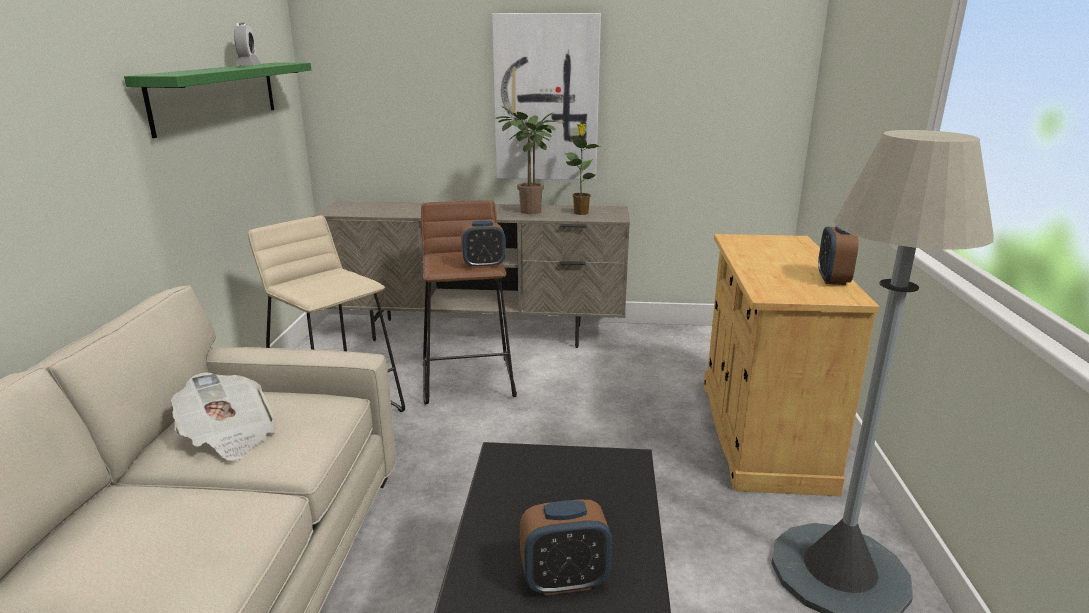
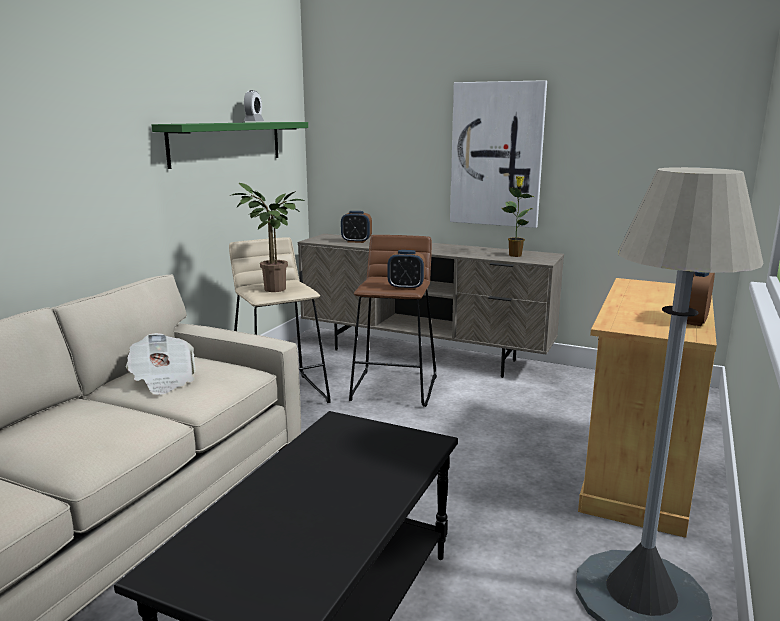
camera: 20 degrees right, 5 degrees down
potted plant [495,106,557,214] -> potted plant moved to [232,183,305,292]
alarm clock [520,500,612,596] -> alarm clock moved to [341,211,372,243]

